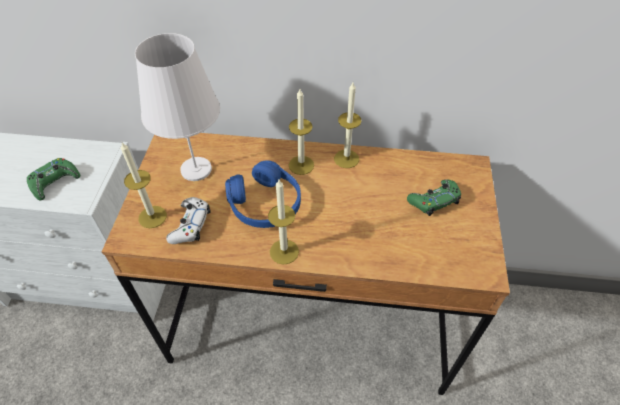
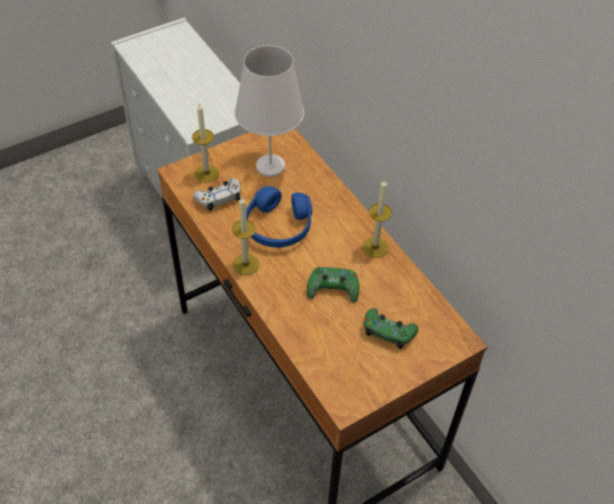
camera: 50 degrees right, 0 degrees up
green game controller [27,158,80,200] -> green game controller moved to [307,267,359,302]
candle [289,89,314,175] -> none

